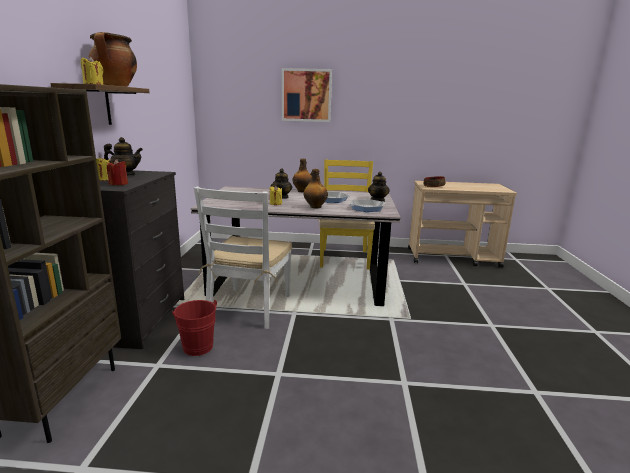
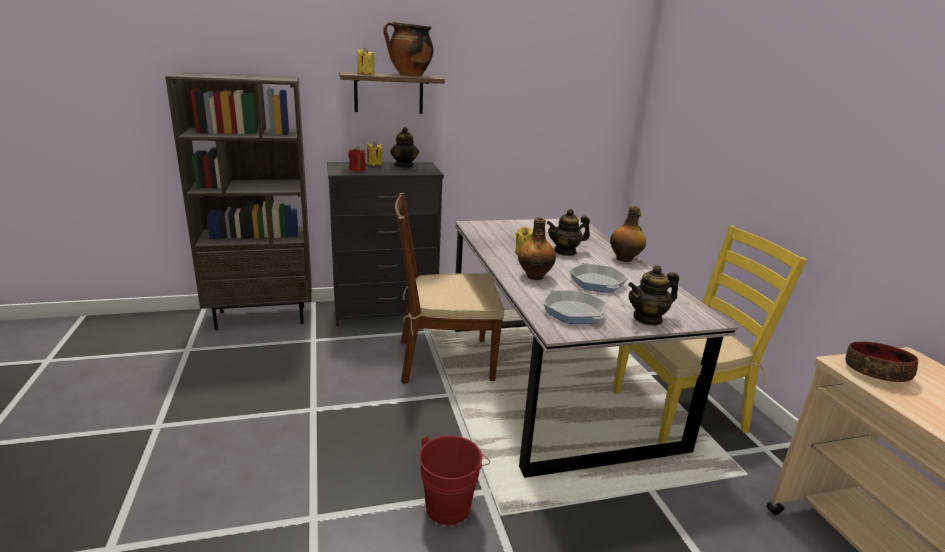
camera: 70 degrees right, 5 degrees up
red bucket [172,299,217,356] -> red bucket moved to [419,435,490,526]
white chair [194,187,292,329] -> brown chair [395,193,504,384]
picture [282,68,332,122] -> none

